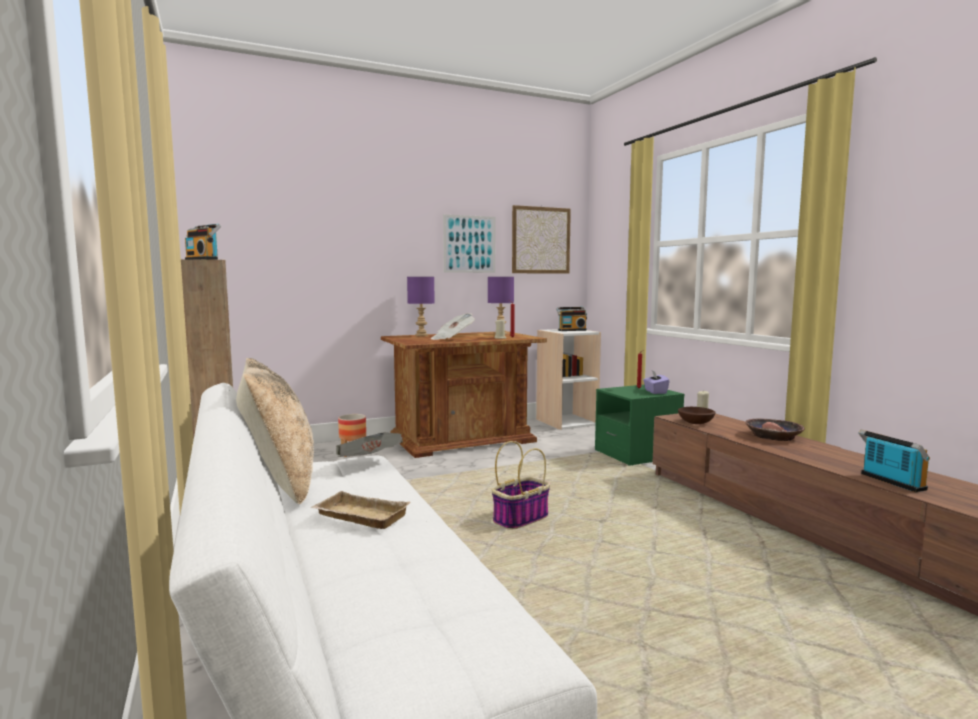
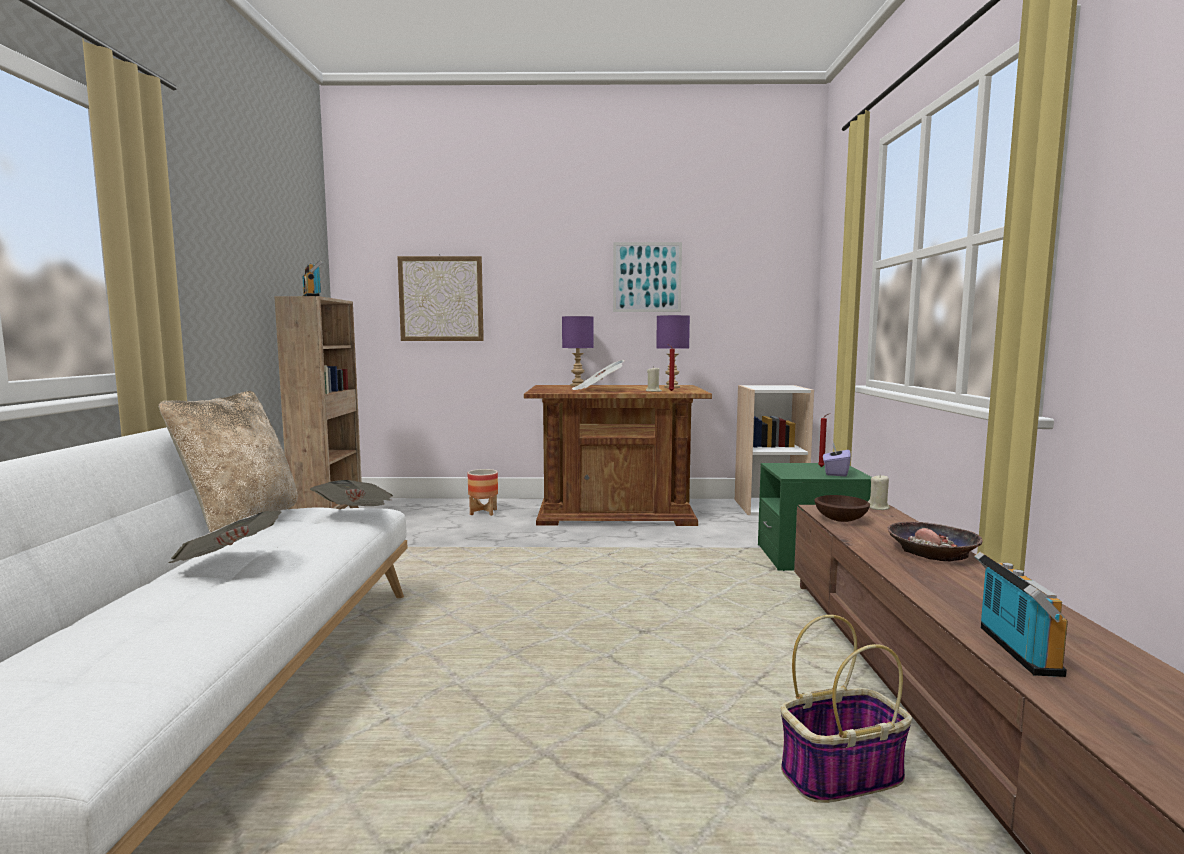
camera: 25 degrees right, 0 degrees up
beige tray [311,491,410,529] -> newspaper [169,511,282,563]
basket [492,441,550,530] -> basket moved to [781,615,912,803]
picture [512,205,571,274] -> picture moved to [398,256,484,341]
radio [556,307,587,331] -> none

